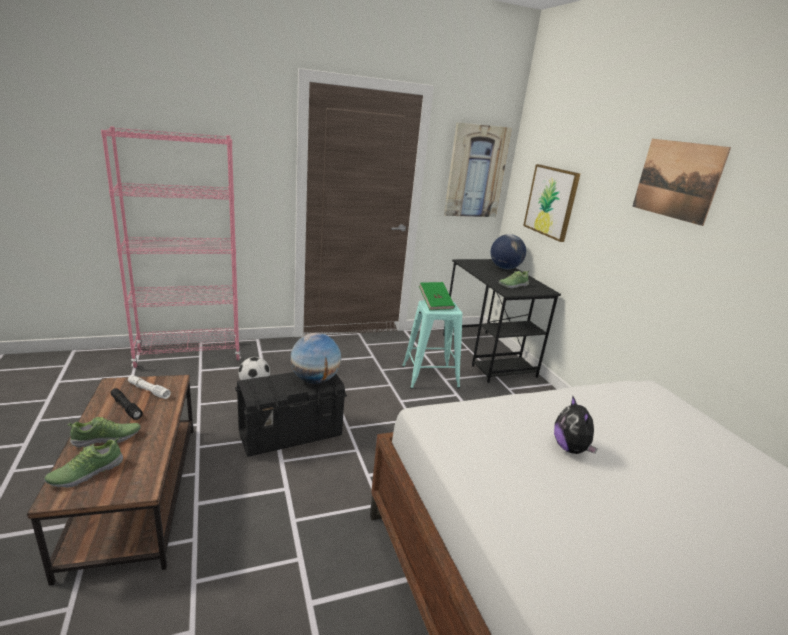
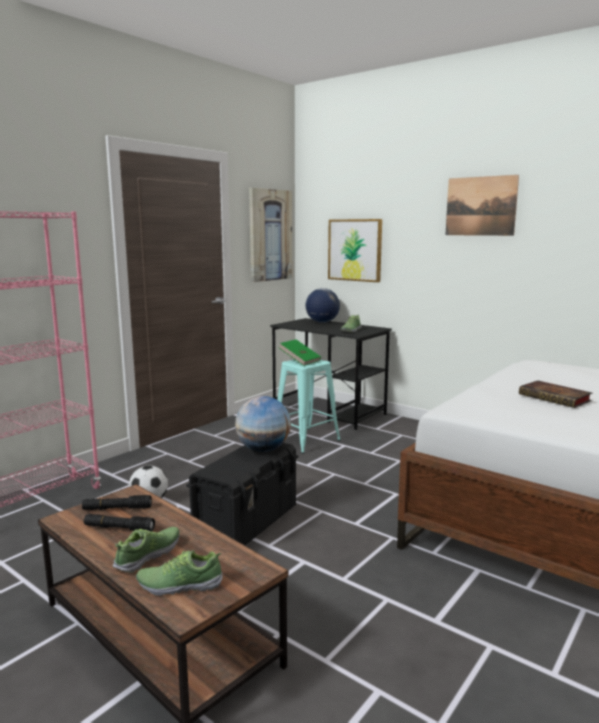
camera: 30 degrees left, 10 degrees down
shoe [44,438,123,488] -> shoe turned 75 degrees clockwise [136,550,223,596]
white flashlight [128,375,171,399] -> black flashlight [82,495,152,510]
plush toy [554,395,598,454] -> book [519,381,592,408]

